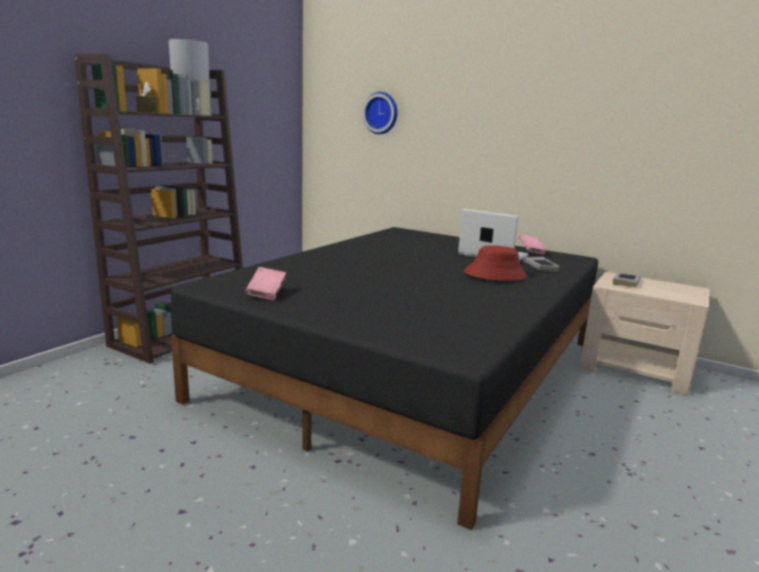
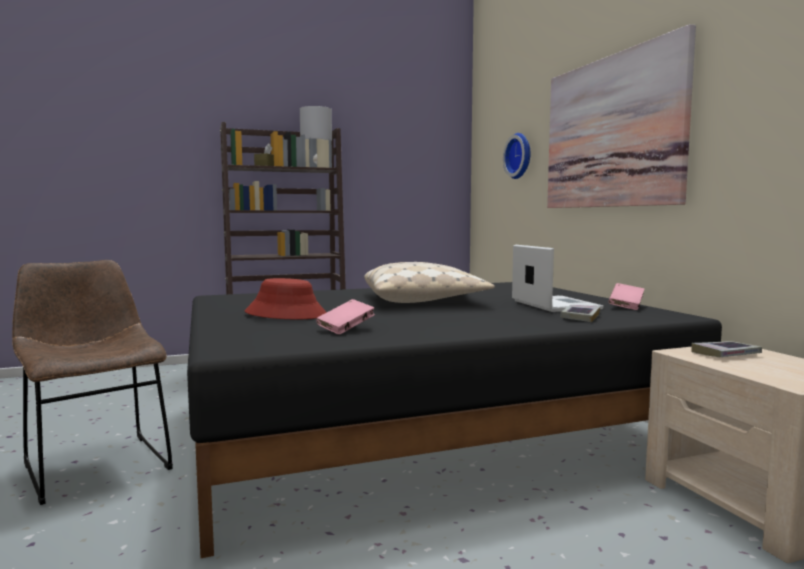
camera: 40 degrees right, 10 degrees down
pink book [245,267,286,300] -> pink book moved to [316,299,375,335]
red hat [464,245,528,281] -> red hat moved to [245,278,327,319]
none -> brown chair [12,260,173,505]
none -> beige pillow [364,262,495,303]
none -> picture [547,24,696,208]

